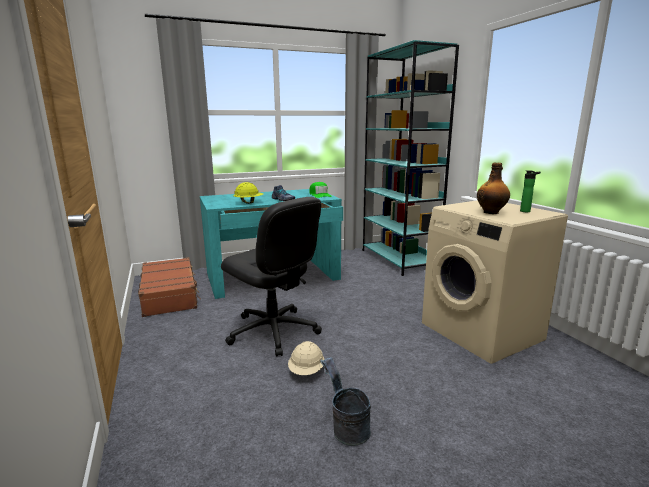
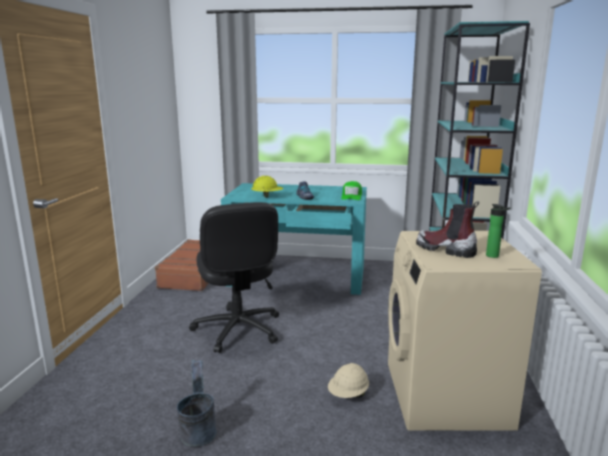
camera: 30 degrees right, 0 degrees up
beige hard hat [288,341,325,375] -> beige hard hat moved to [328,363,369,398]
bottle [477,163,510,214] -> boot [416,201,480,258]

